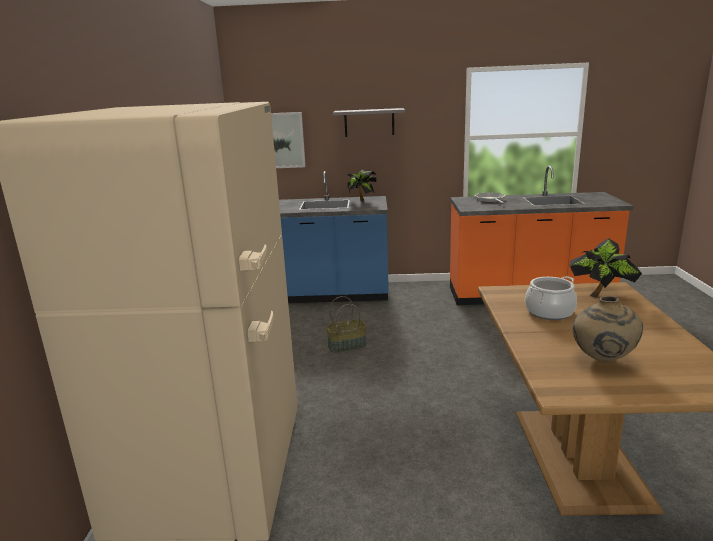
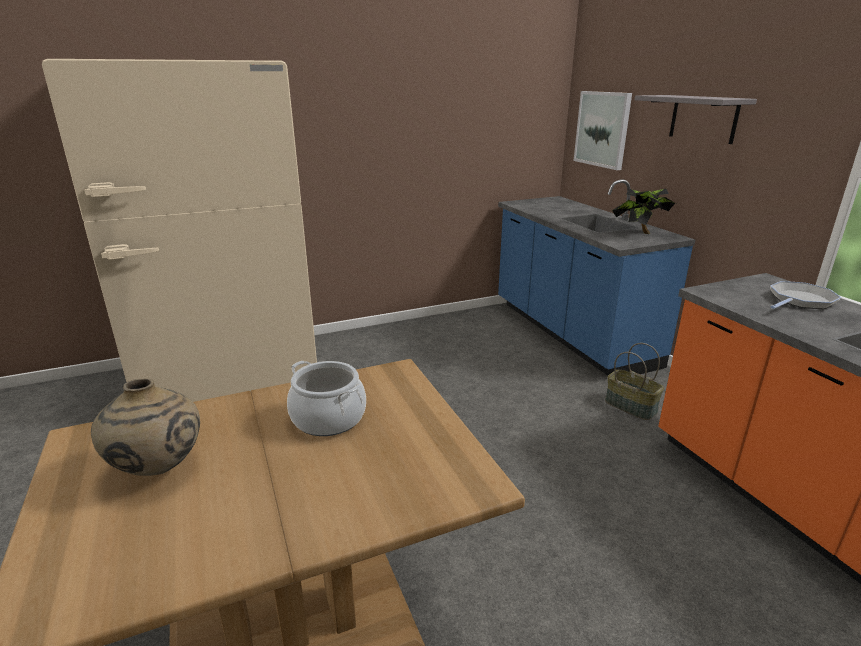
camera: 65 degrees right, 5 degrees up
basket [326,296,367,353] -> basket moved to [605,343,664,420]
potted plant [570,238,642,297] -> none

